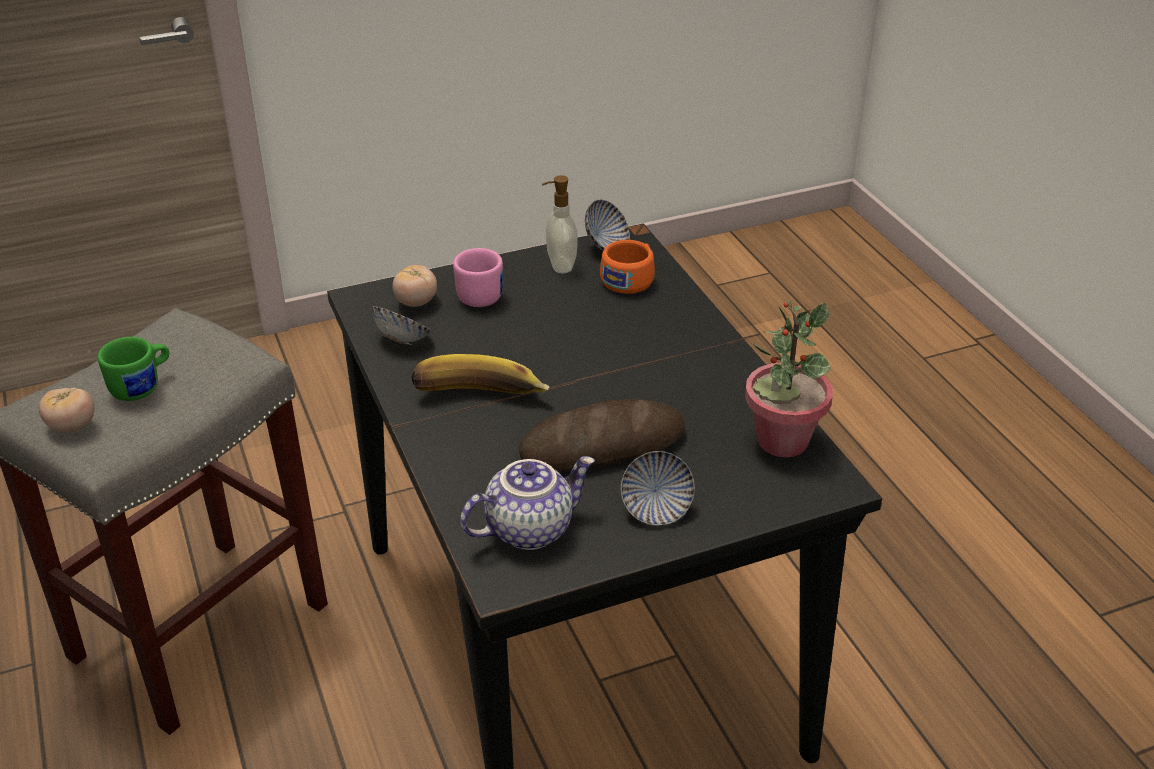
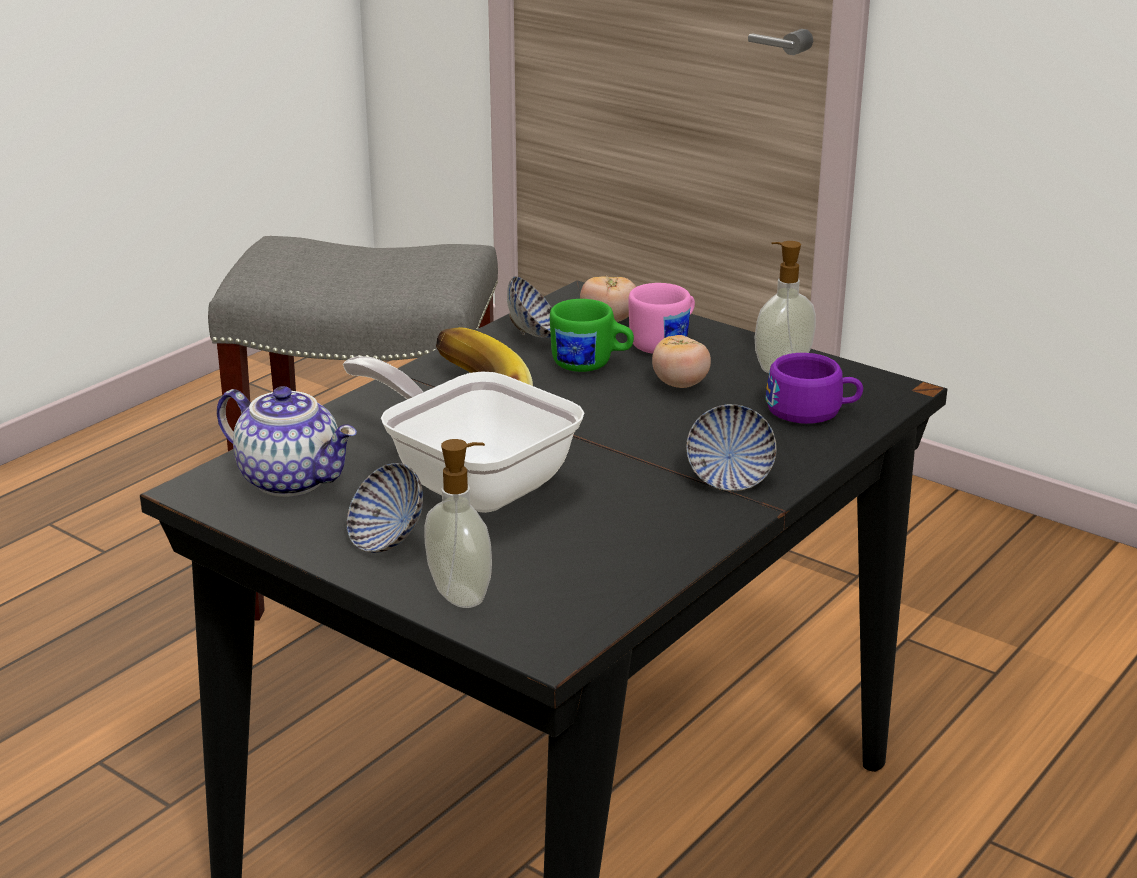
camera: 60 degrees right, 10 degrees down
tomato [39,388,94,432] -> tomato moved to [652,335,711,388]
green mug [98,337,169,401] -> green mug moved to [550,299,634,372]
bread [518,399,686,471] -> frying pan [343,356,584,513]
bowl [585,200,630,250] -> bowl moved to [686,404,777,491]
orange cup [600,240,655,294] -> purple cup [766,353,863,424]
potted plant [745,300,833,457] -> none
none -> soap dispenser [424,439,492,608]

